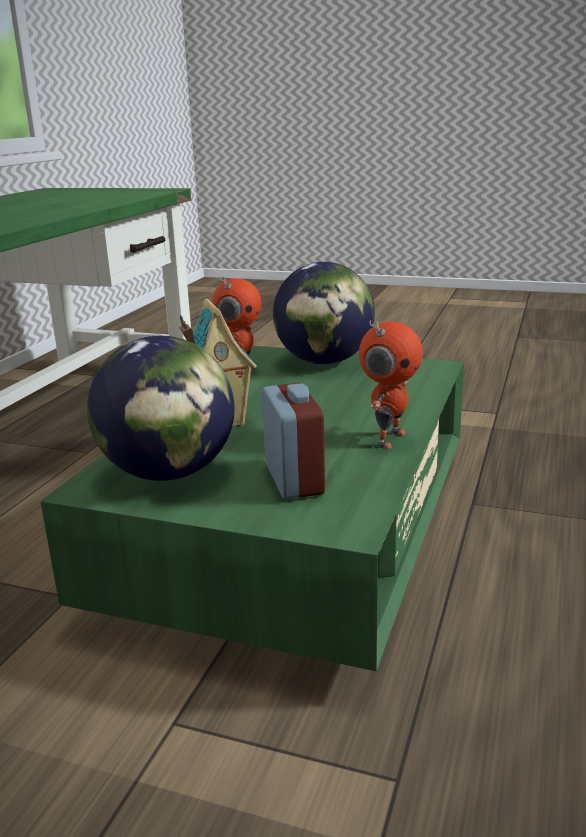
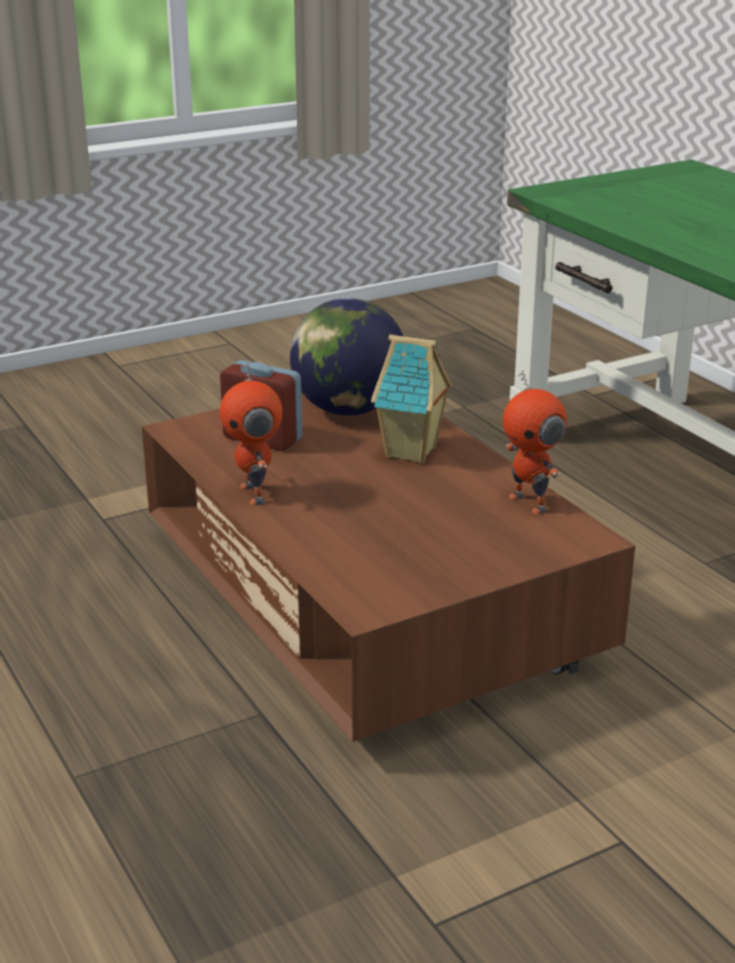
camera: 130 degrees right, 5 degrees up
green coffee table [40,346,464,671] -> brown coffee table [142,392,635,742]
globe [273,262,375,364] -> none

